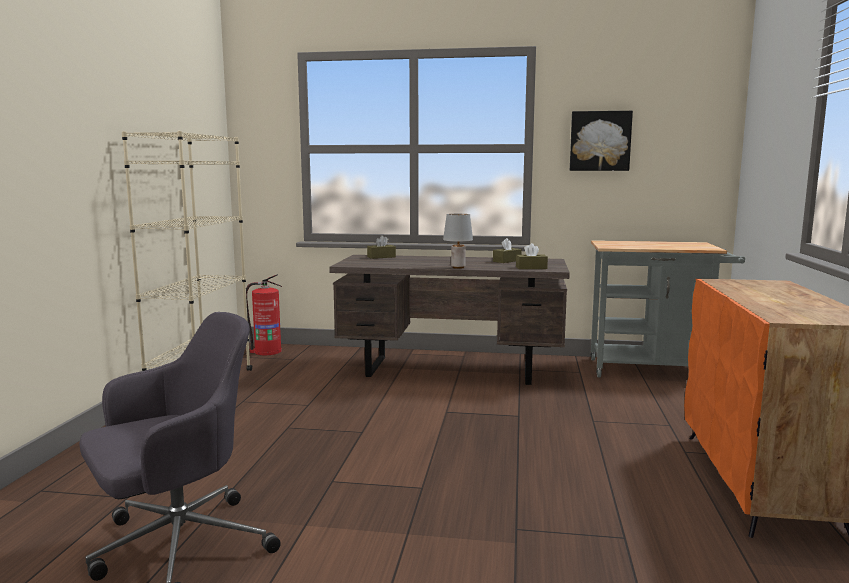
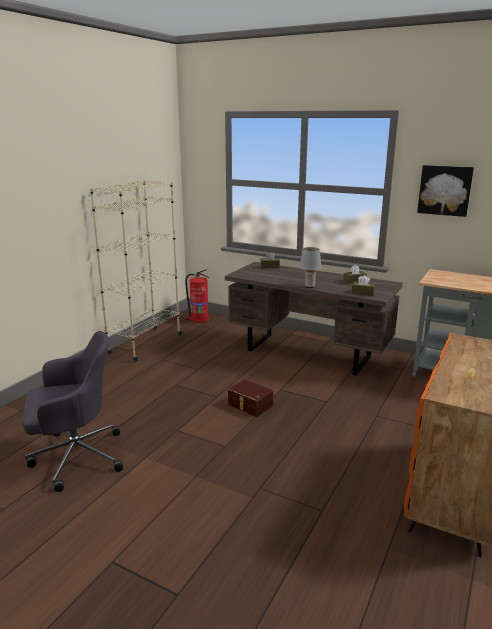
camera: 20 degrees right, 10 degrees up
none -> brown storage box [228,379,273,417]

